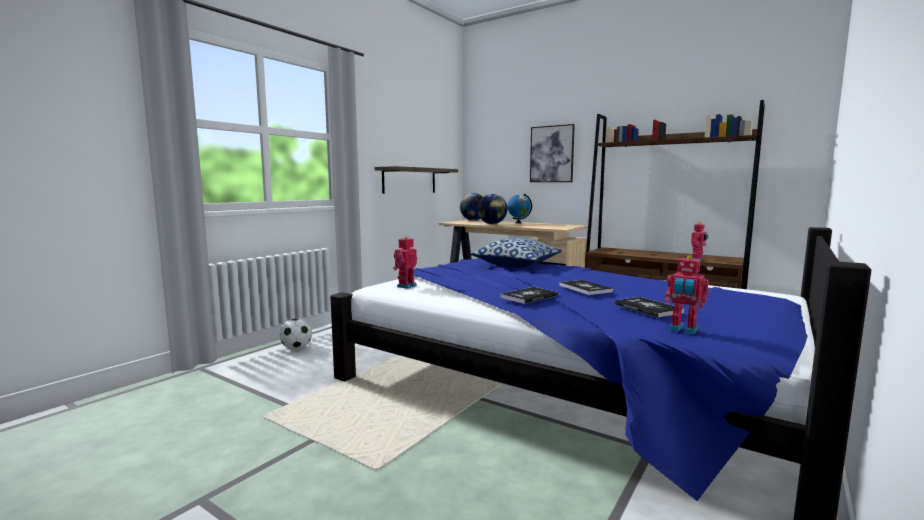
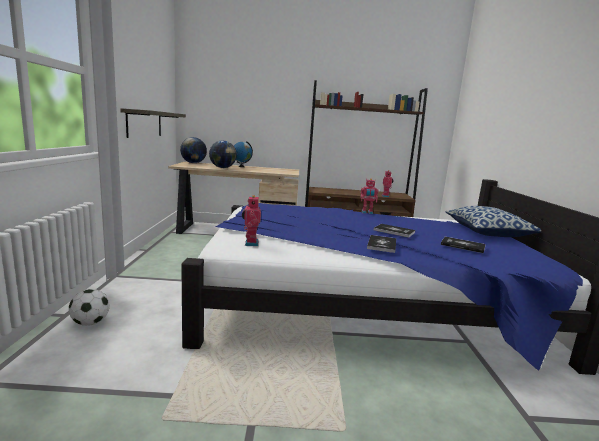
camera: 35 degrees left, 5 degrees up
pillow [470,238,562,268] -> pillow moved to [445,206,541,237]
picture [530,124,575,182] -> none
toy robot [665,255,709,335] -> toy robot moved to [360,179,379,214]

